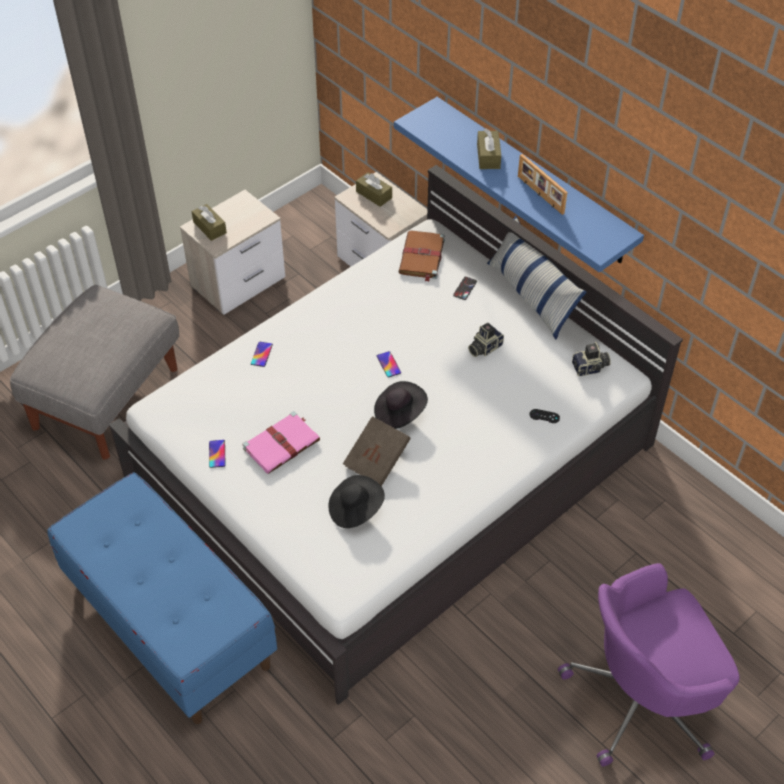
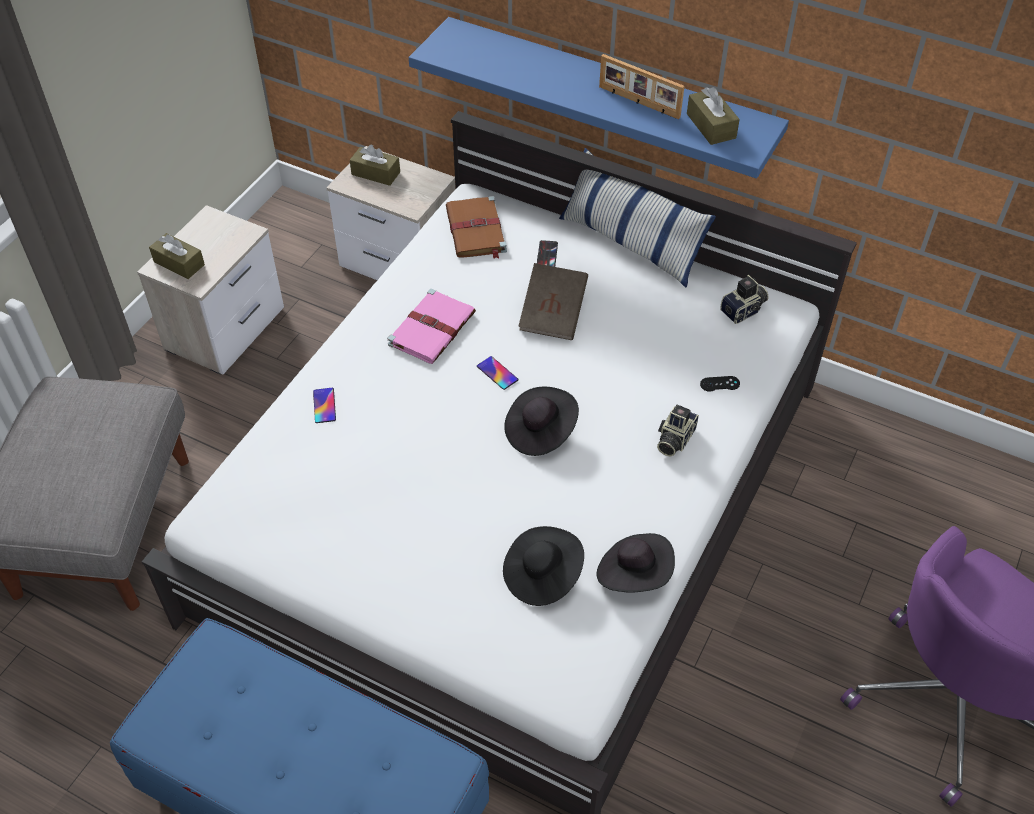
camera: 20 degrees left, 0 degrees up
phone [209,440,226,468] -> none
pink book [243,411,320,474] -> pink book moved to [387,289,476,364]
brown book [343,416,411,486] -> brown book moved to [518,263,588,340]
camera [468,323,504,357] -> camera moved to [657,404,699,456]
brown tissue box [477,129,501,169] -> brown tissue box moved to [687,87,740,145]
none -> black hat [597,533,675,593]

